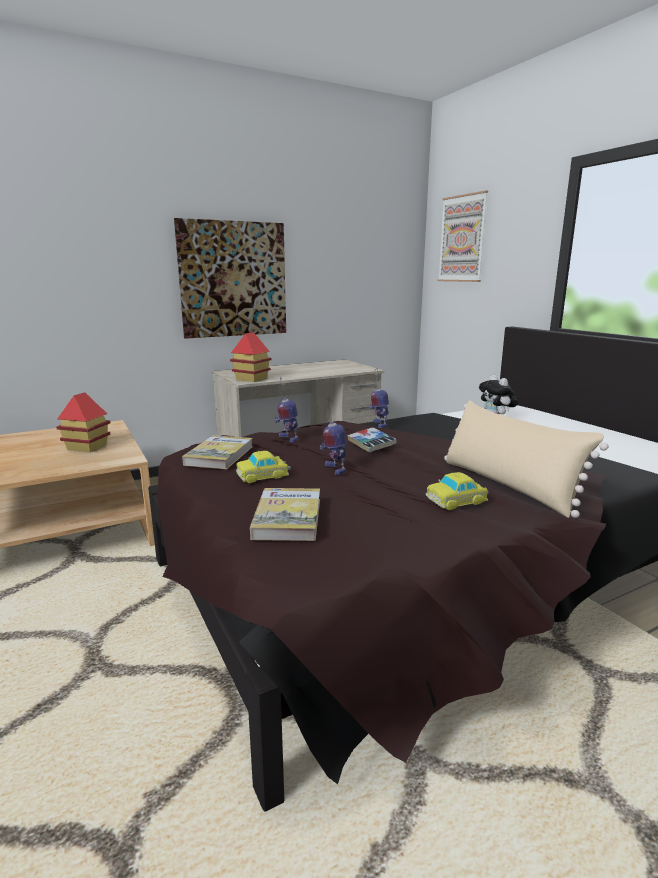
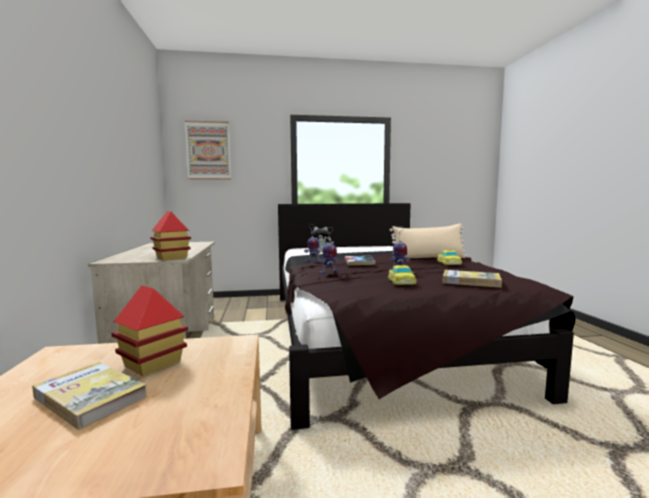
camera: 70 degrees left, 10 degrees down
picture [174,218,286,339] -> none
book [182,435,253,469] -> book moved to [32,362,148,430]

